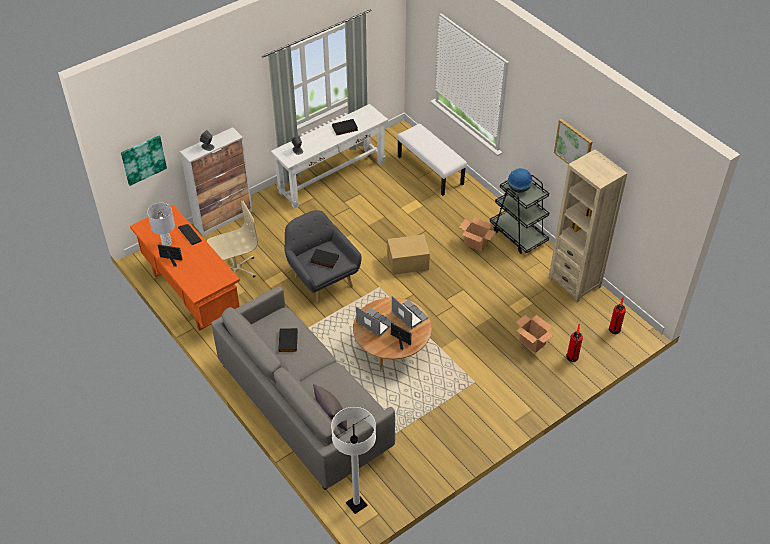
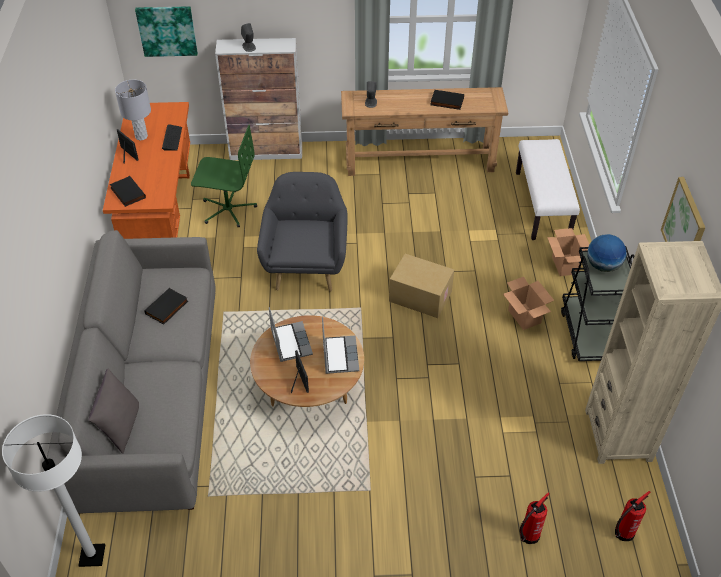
camera: 35 degrees right, 0 degrees up
beige office chair [207,201,258,277] -> green office chair [191,125,257,228]
white console table [270,104,388,209] -> brown console table [341,87,508,176]
black book [310,249,339,268] -> black book moved to [110,176,146,207]
cardboard box [516,315,553,353] -> cardboard box moved to [547,228,590,276]

